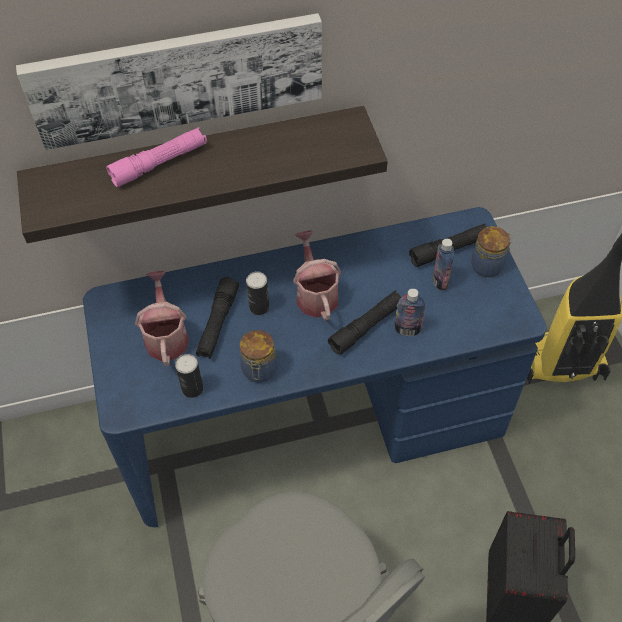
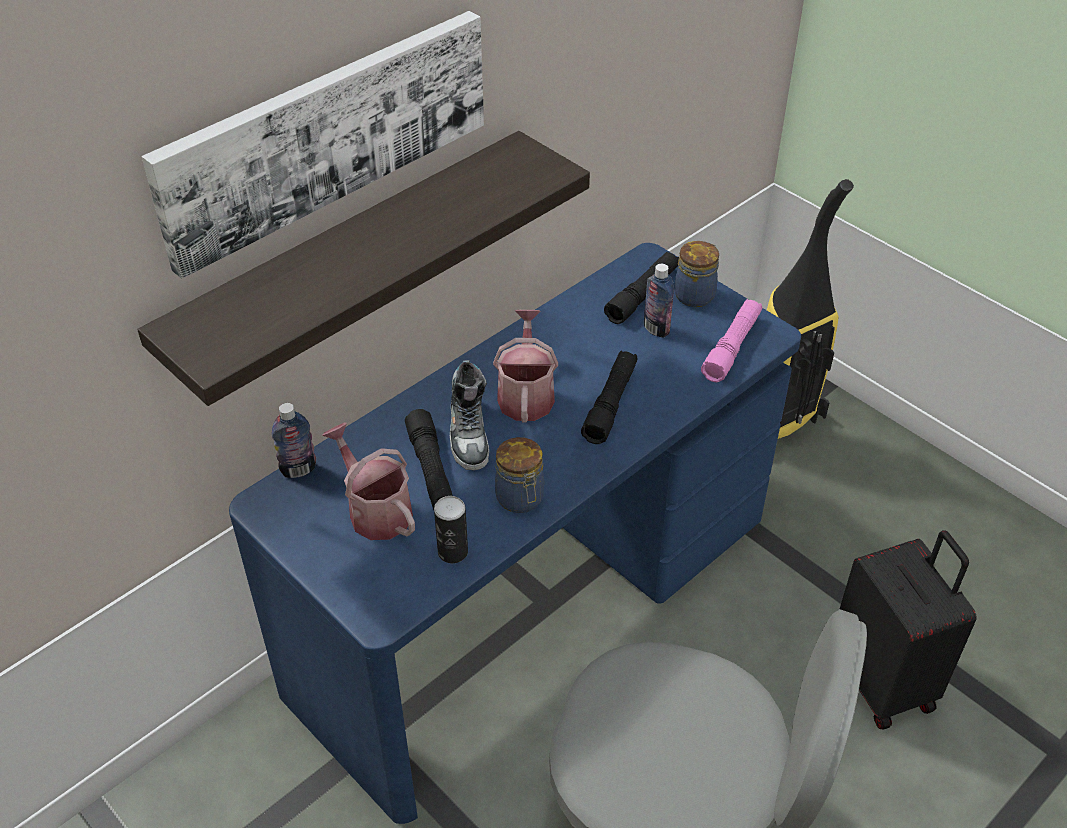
camera: 30 degrees left, 10 degrees down
pink flashlight [106,127,207,187] -> pink flashlight moved to [701,299,762,382]
can [246,271,270,315] -> shoe [450,360,489,470]
watering can [293,230,341,321] -> watering can turned 45 degrees clockwise [493,310,558,423]
bottle [394,289,426,336] -> bottle moved to [272,403,316,478]

